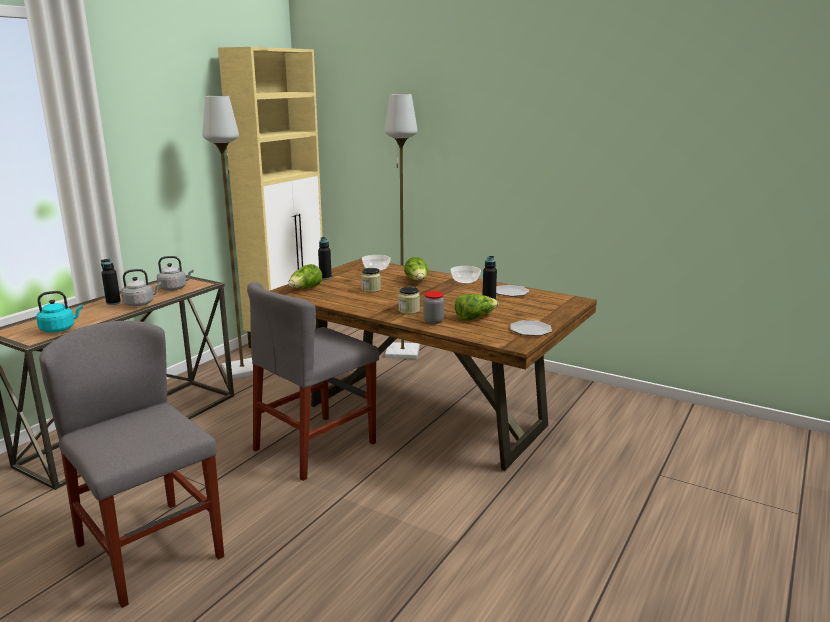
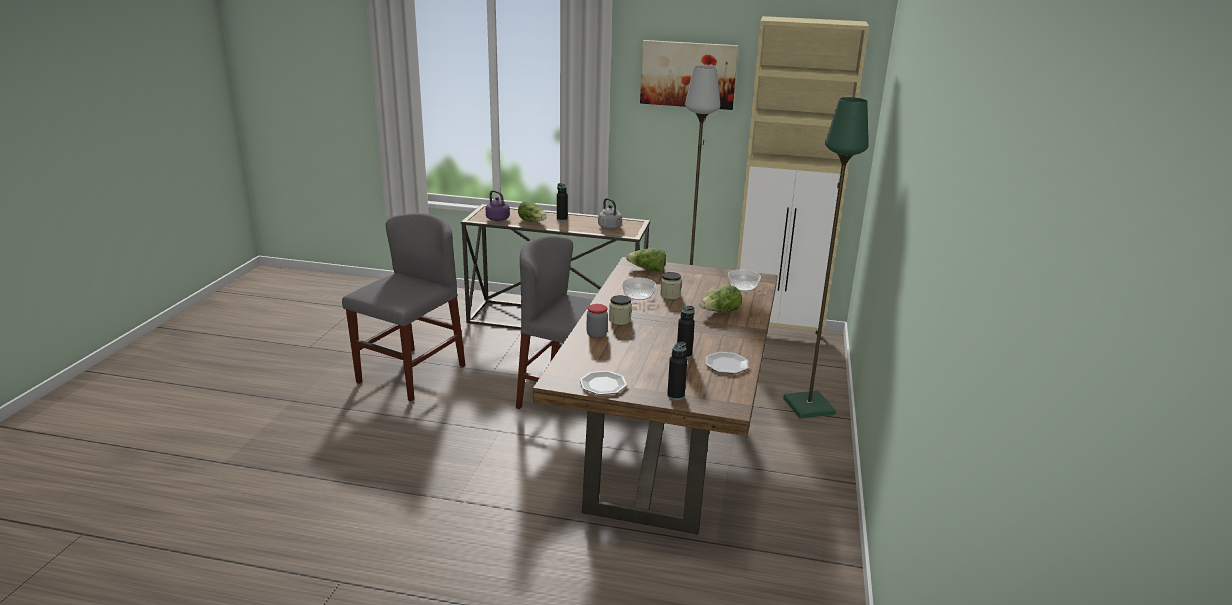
camera: 70 degrees right, 5 degrees up
turquoise kettle [36,291,83,333] -> purple kettle [486,190,510,221]
grey kettle [121,269,161,306] -> none
black bottle [318,237,332,280] -> black bottle moved to [667,342,687,400]
grey floor lamp [384,94,420,359] -> green floor lamp [783,97,869,419]
bowl [451,266,481,284] -> bowl moved to [622,277,656,300]
lettuce [455,294,498,321] -> lettuce moved to [518,200,547,222]
none -> picture [640,40,738,110]

